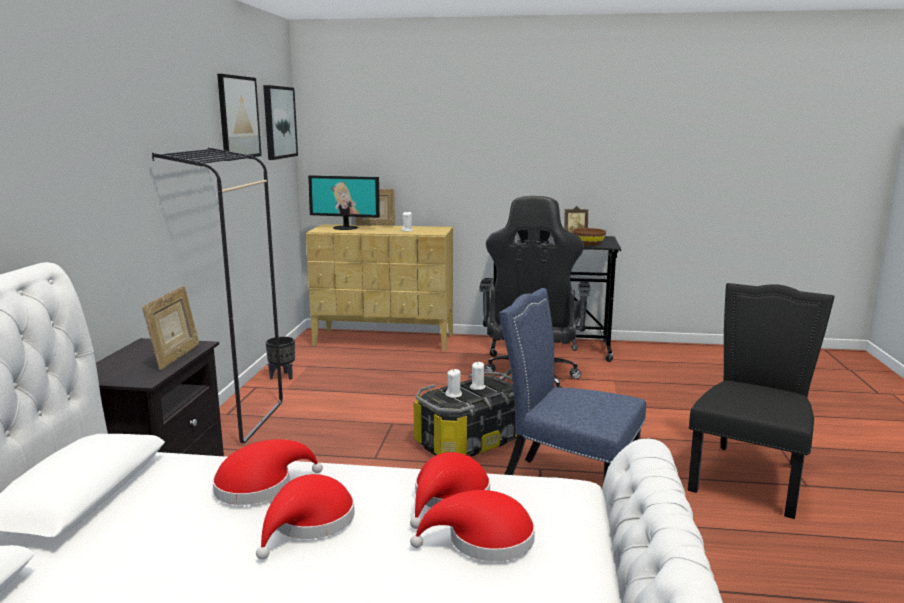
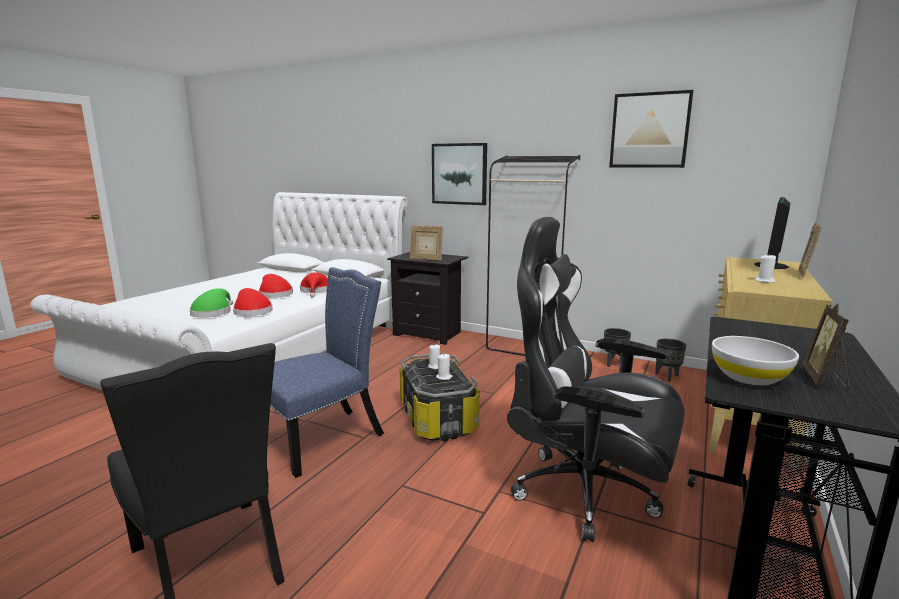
camera: 110 degrees right, 0 degrees up
picture [263,85,298,160] -> picture moved to [432,143,487,205]
red hat [410,490,535,562] -> green hat [189,288,233,318]
brown bowl [573,228,606,246] -> white bowl [712,336,799,385]
none -> black planter [655,339,686,382]

